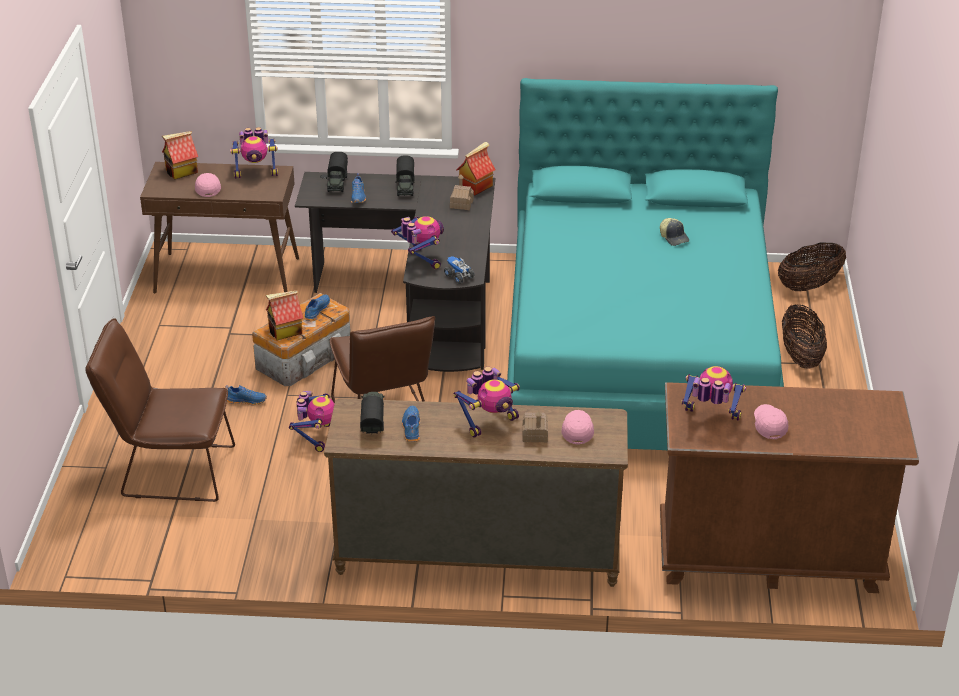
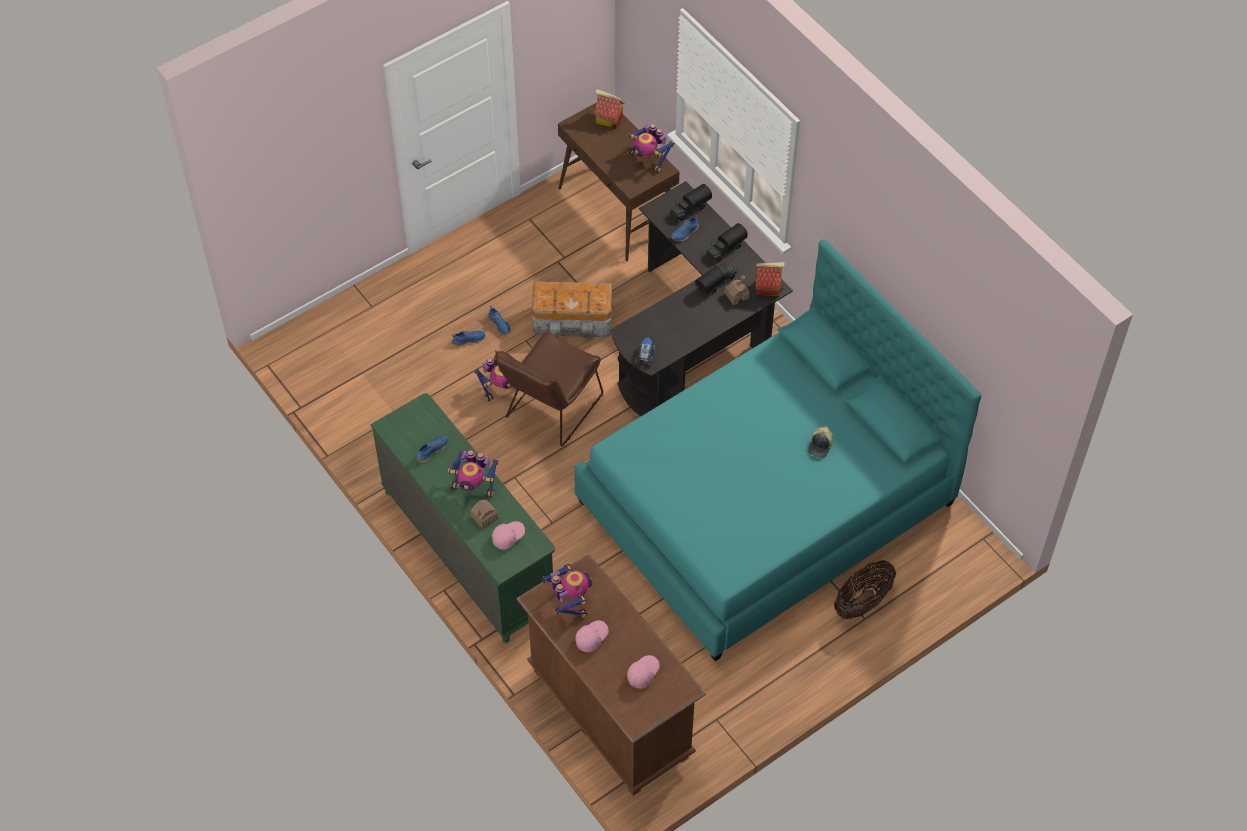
camera: 50 degrees right, 20 degrees up
brown chair [85,318,235,502] -> none
pink cap [195,173,221,197] -> pink cap moved to [627,655,660,688]
toy house [266,290,303,340] -> none
blue shoe [305,294,330,321] -> blue shoe moved to [452,331,485,347]
brown dresser [324,398,628,587] -> green dresser [370,393,555,643]
toy truck [360,392,385,434] -> toy truck moved to [695,263,737,294]
toy robot [391,216,444,270] -> none
basket [778,243,846,291] -> none

